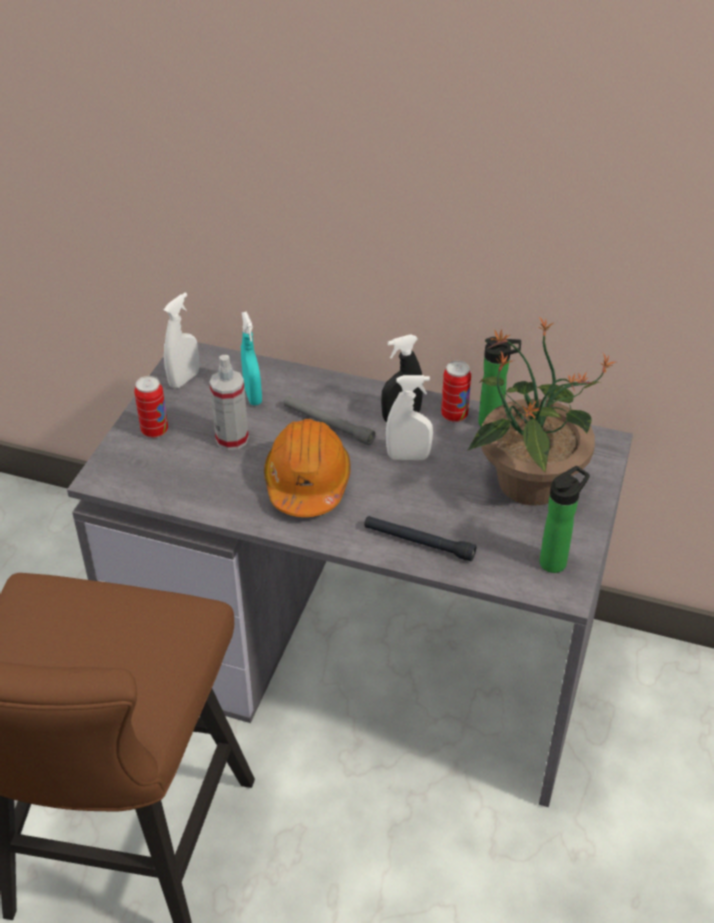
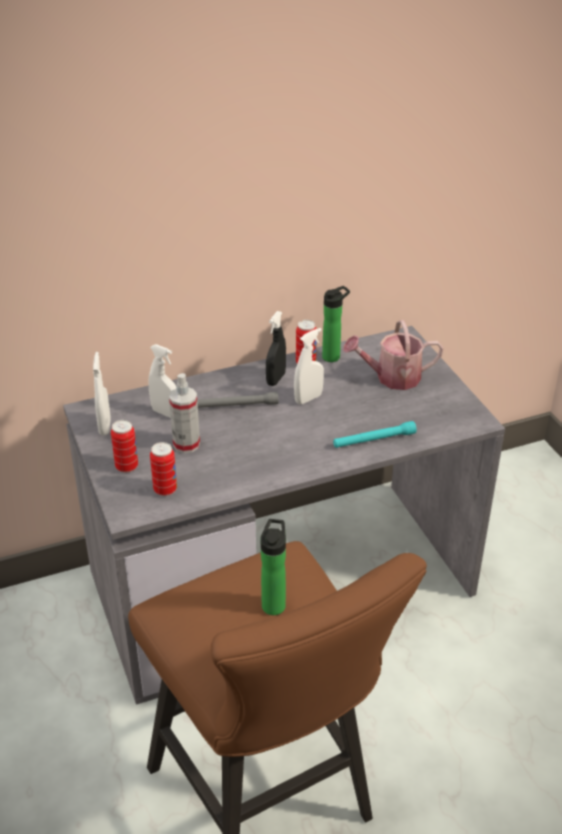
camera: 40 degrees left, 5 degrees down
turquoise spray bottle [241,311,262,405] -> white spray bottle [148,344,177,418]
orange hard hat [264,419,351,517] -> none
black flashlight [364,516,477,562] -> turquoise flashlight [333,421,417,448]
potted plant [467,316,615,506] -> watering can [343,320,443,390]
bottle [540,466,590,573] -> bottle moved to [261,519,286,615]
none -> can [150,442,177,496]

